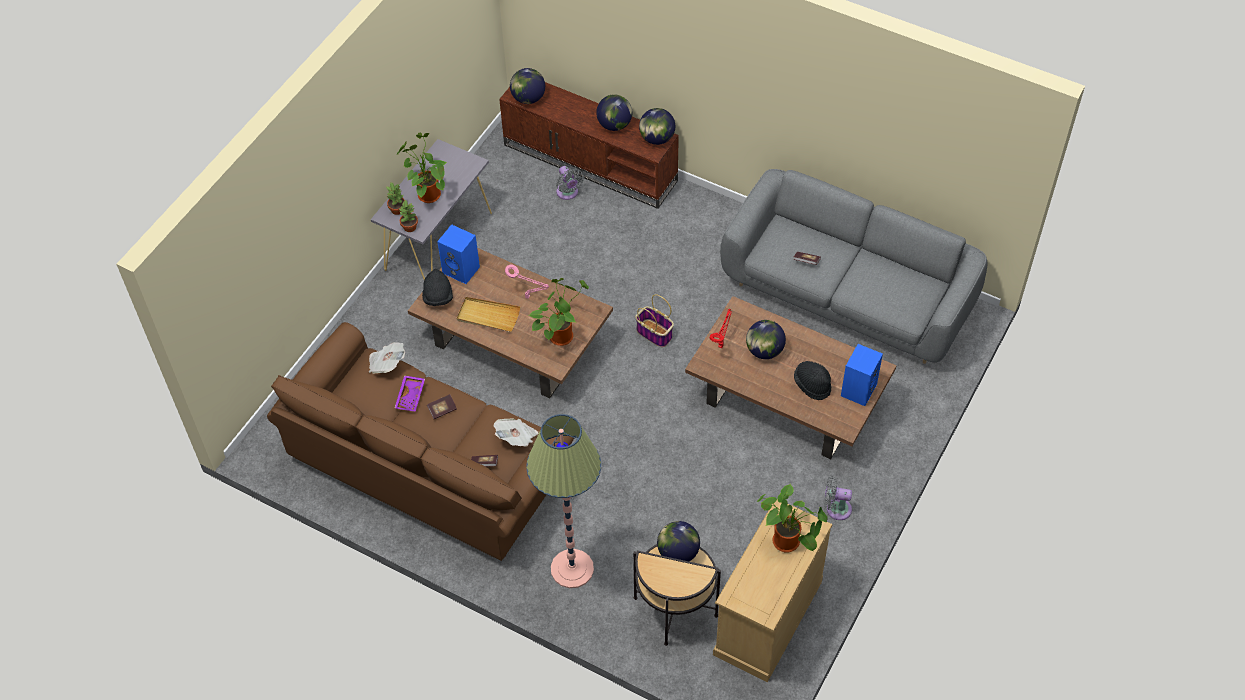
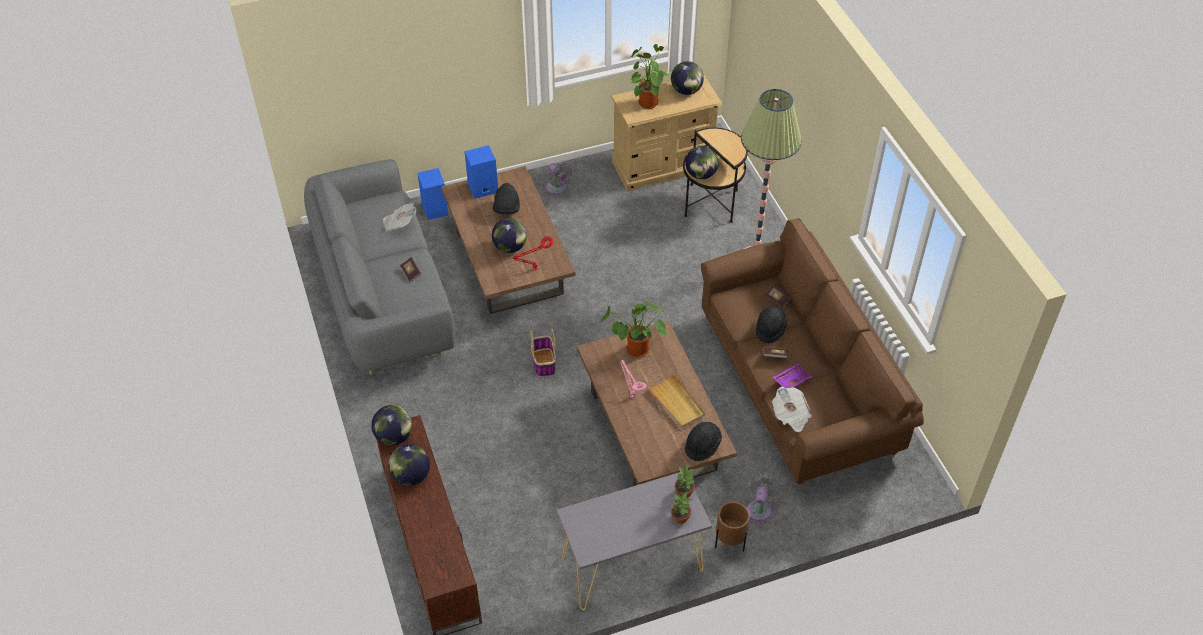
camera: 140 degrees left, 5 degrees down
potted plant [397,133,447,203] -> none
blue speaker [437,224,480,284] -> blue speaker moved to [417,168,448,220]
newspaper [494,418,539,447] -> newspaper moved to [383,203,416,232]
globe [510,68,545,104] -> globe moved to [671,61,704,95]
grey fan [556,166,584,200] -> grey fan moved to [747,474,781,521]
none -> brown planter [715,502,750,552]
none -> black hat [756,306,788,344]

